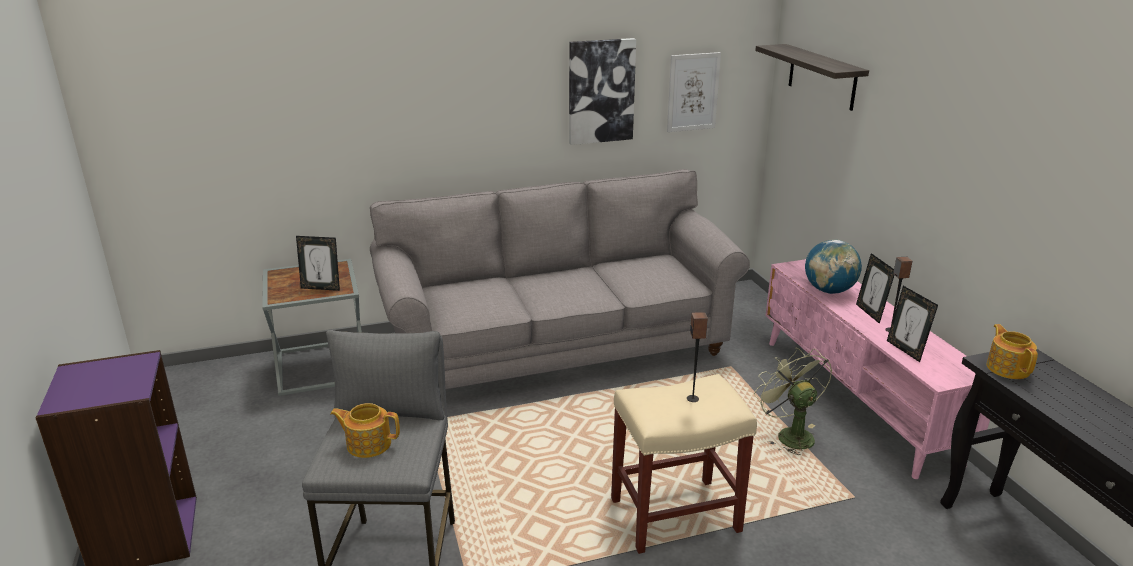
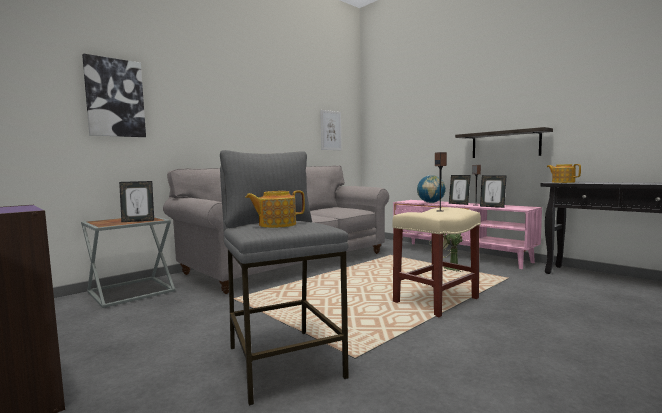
camera: 25 degrees left, 20 degrees down
picture [569,38,636,145] -> picture moved to [82,54,146,137]
shelf [755,44,869,111] -> shelf moved to [455,127,553,158]

